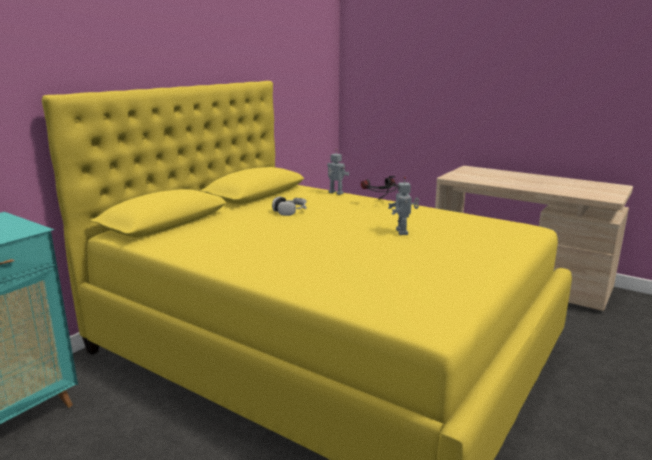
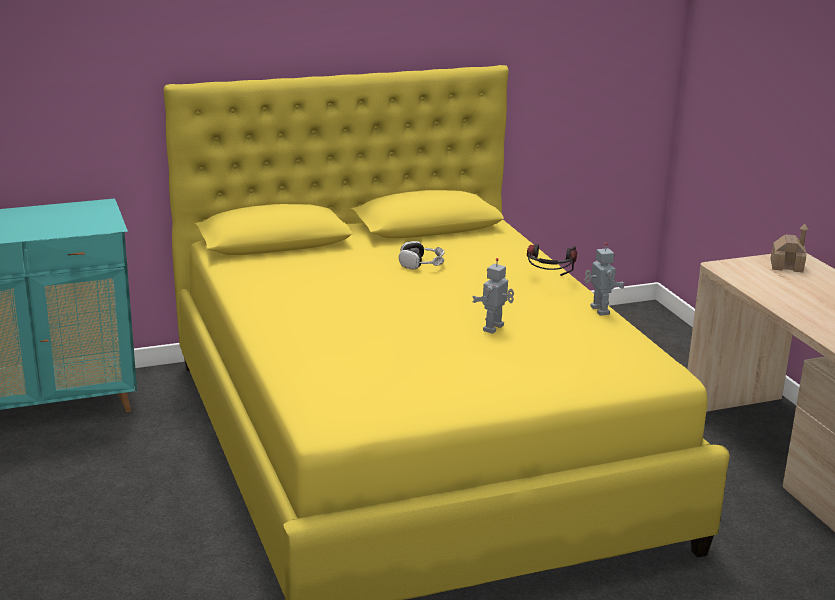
camera: 35 degrees right, 5 degrees up
toy robot [327,149,349,195] -> toy robot moved to [585,242,624,316]
none -> toy house [770,224,808,272]

